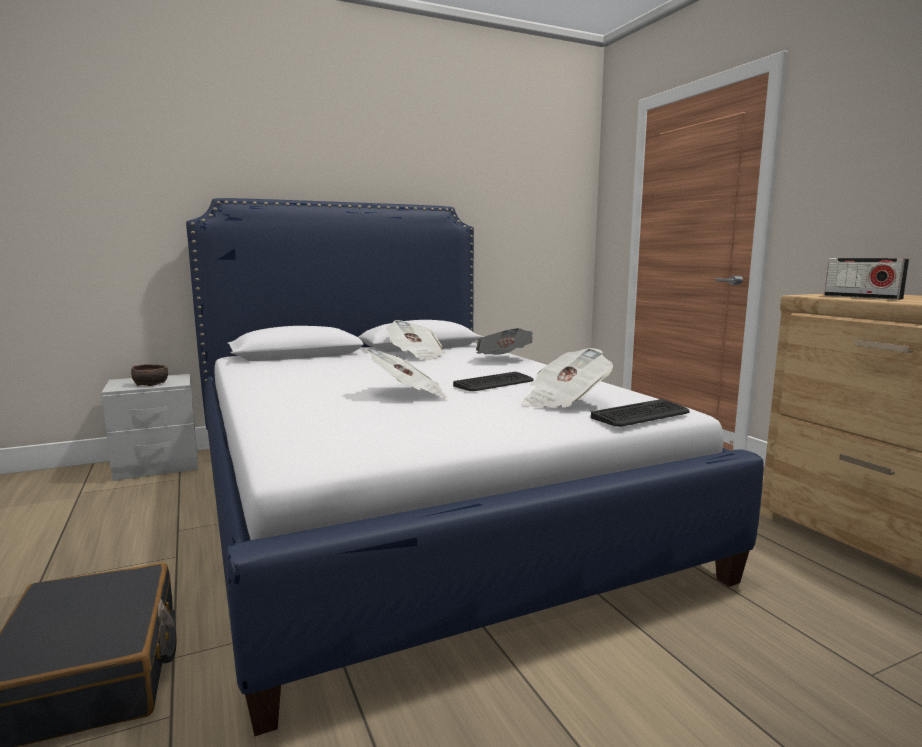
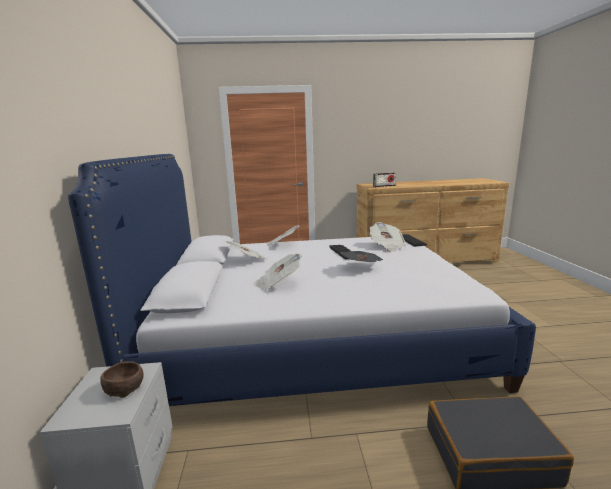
camera: 70 degrees left, 5 degrees up
none -> newspaper [253,254,302,290]

